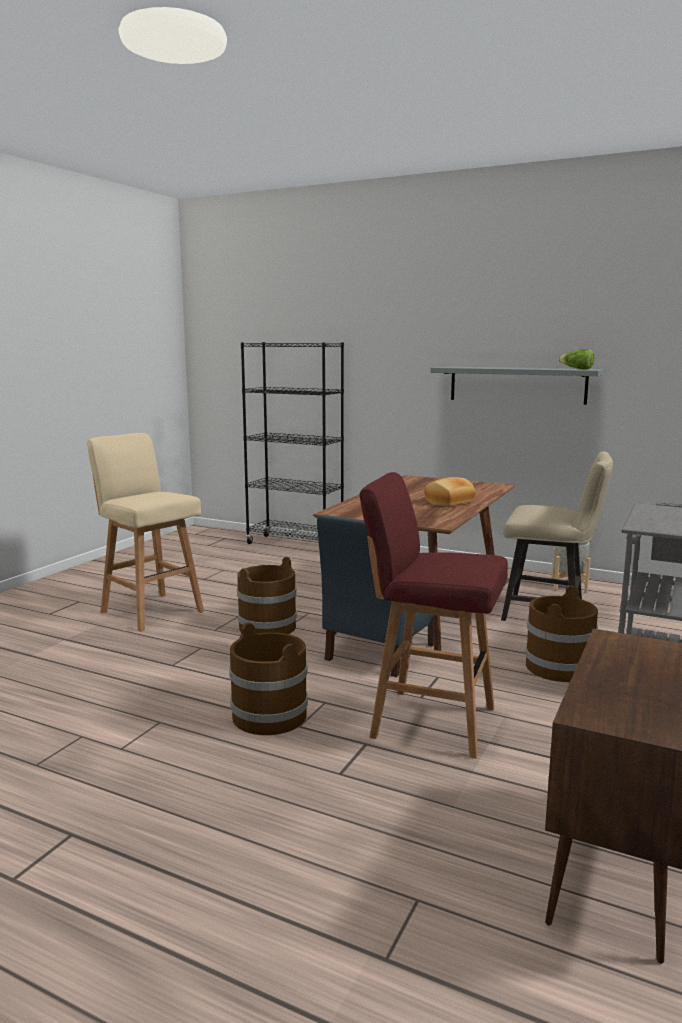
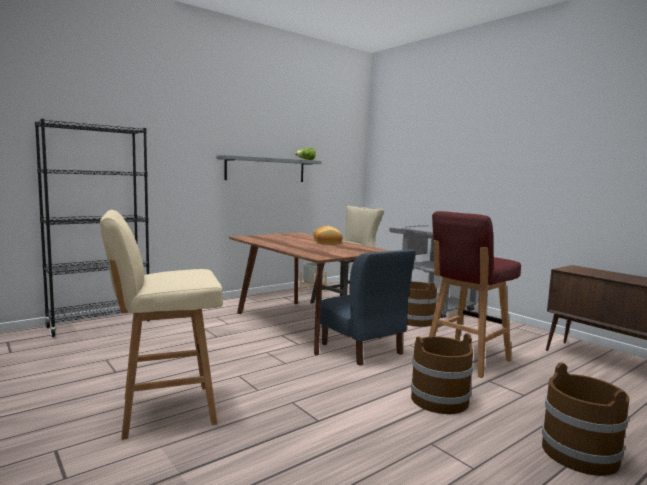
camera: 65 degrees left, 5 degrees down
brown bucket [237,557,297,634] -> brown bucket moved to [542,362,629,476]

